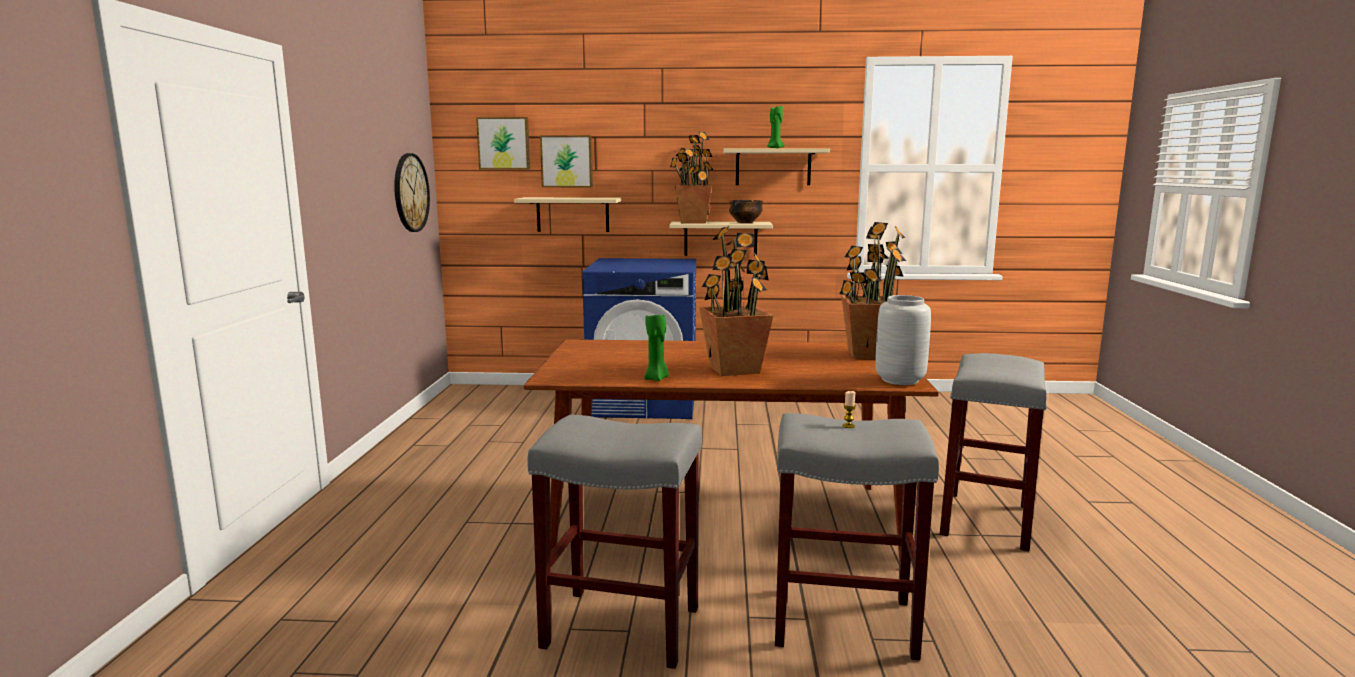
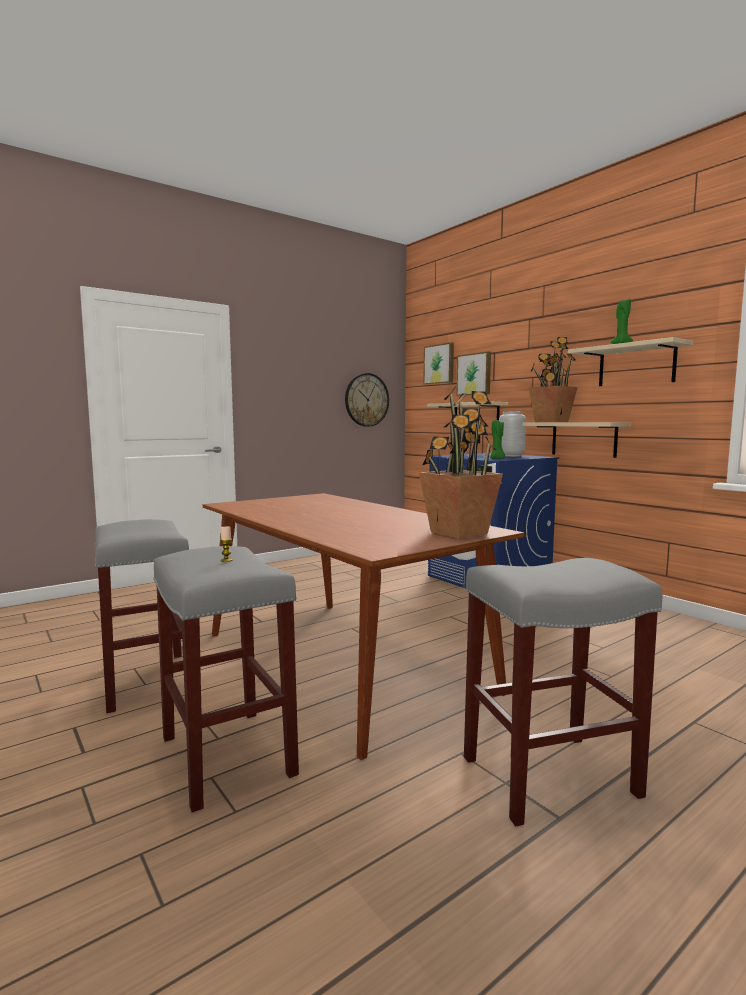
camera: 50 degrees right, 5 degrees down
green candle [644,314,669,381] -> green candle moved to [490,420,505,459]
potted plant [699,226,773,376] -> none
bowl [729,200,763,223] -> none
grey vase [875,295,931,385] -> grey vase moved to [499,412,526,457]

